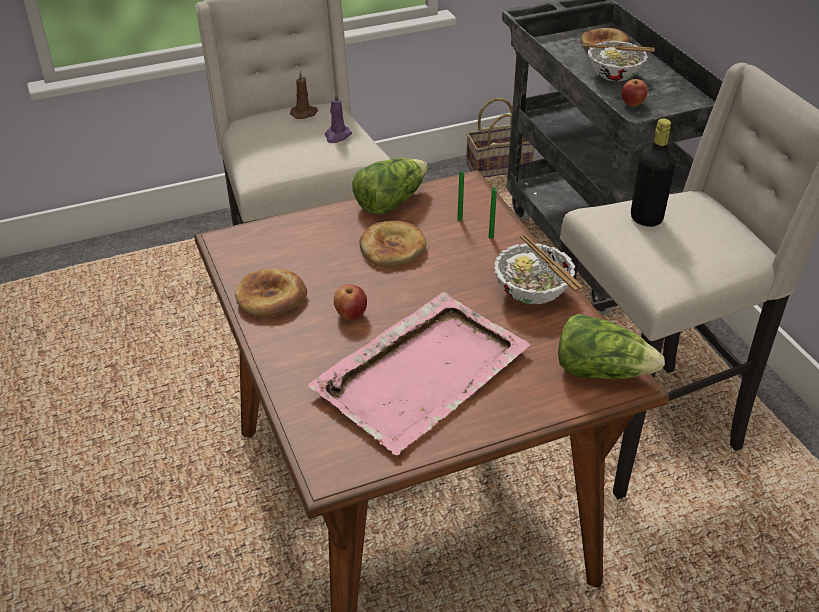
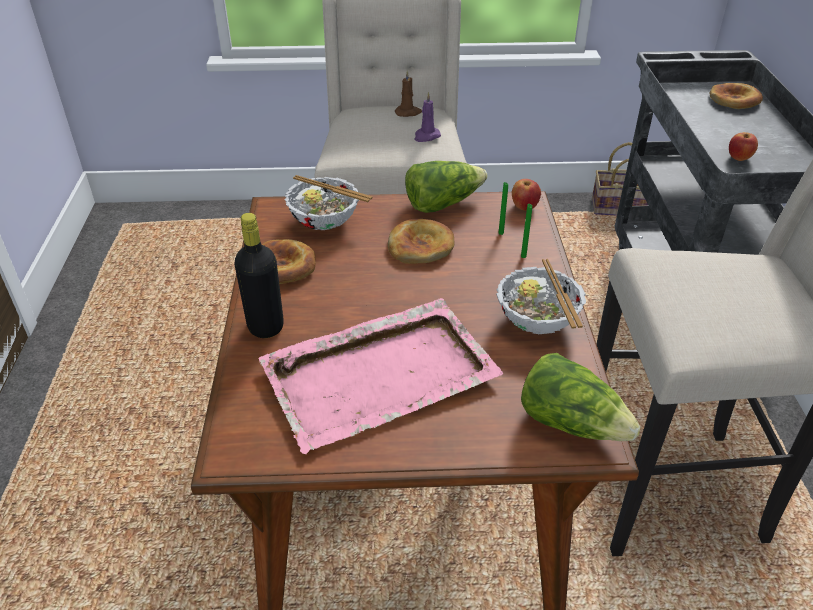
camera: 20 degrees right, 0 degrees up
apple [334,284,367,320] -> apple moved to [512,179,541,211]
bowl [582,41,655,81] -> bowl moved to [285,175,373,230]
black bottle [631,118,676,227] -> black bottle moved to [234,213,284,338]

